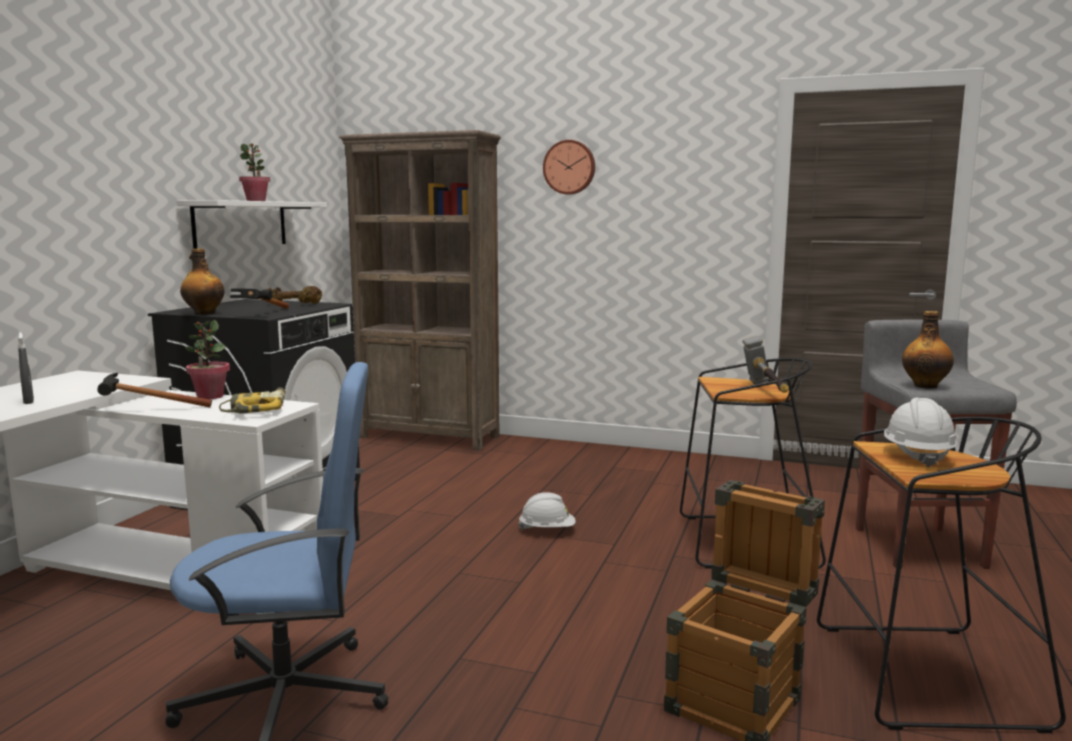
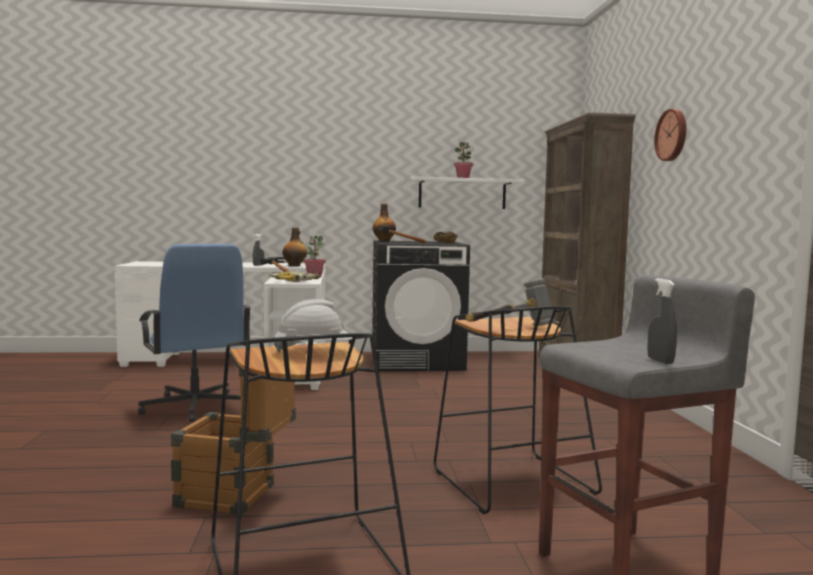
camera: 65 degrees right, 5 degrees down
white hard hat [518,492,576,530] -> none
bottle [902,311,954,389] -> bottle moved to [282,227,307,266]
none -> grey spray bottle [647,278,677,364]

